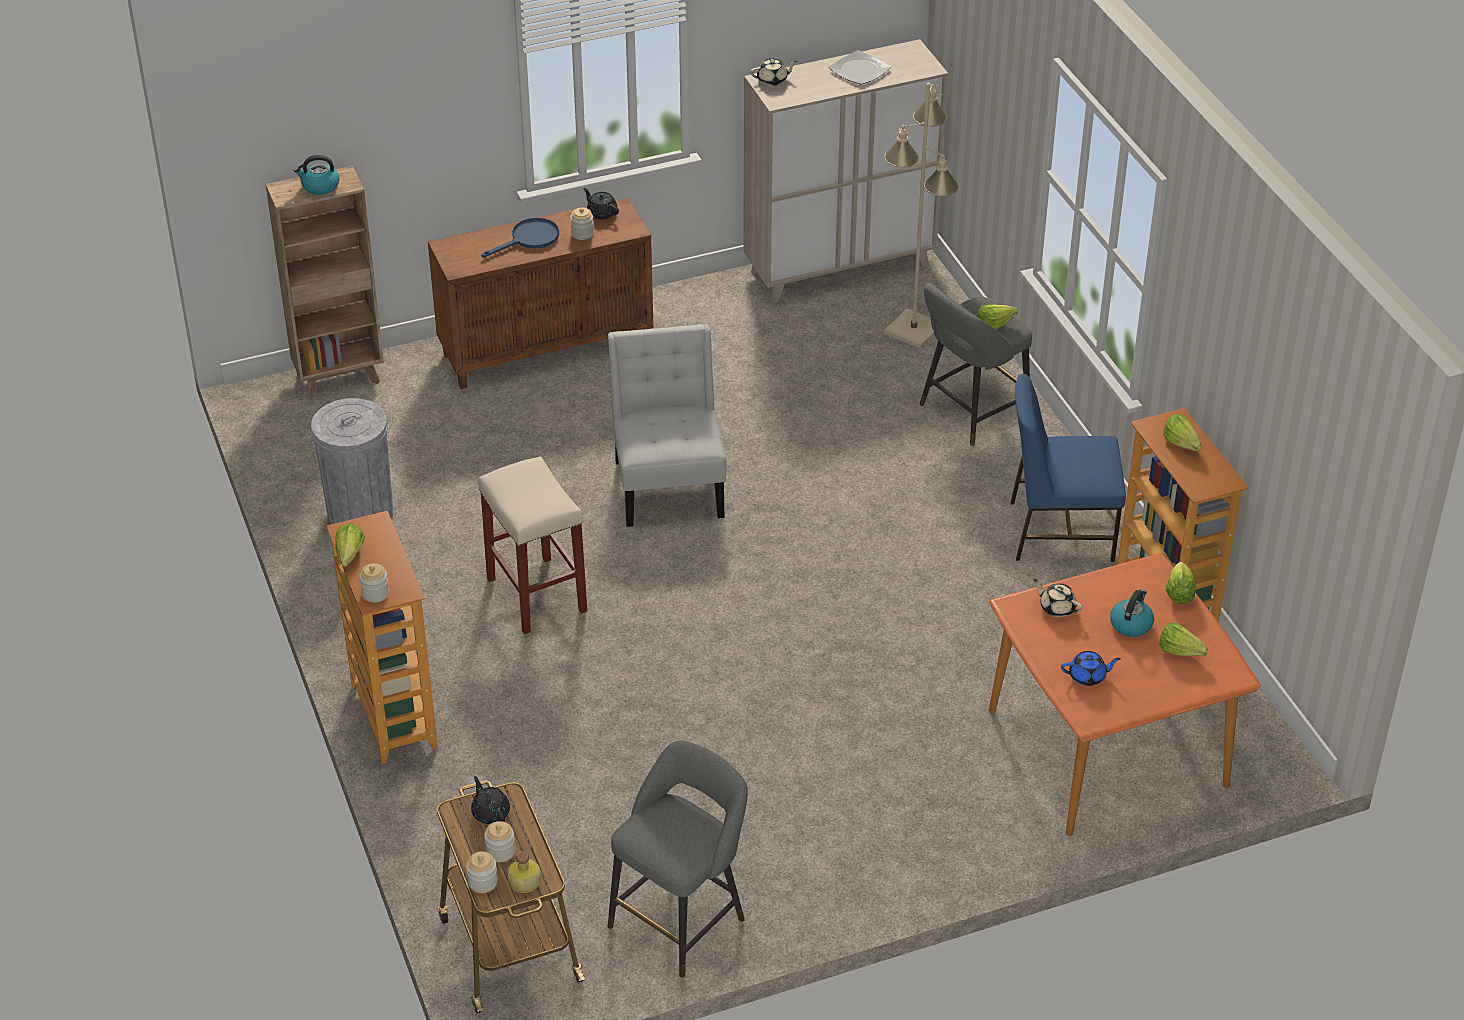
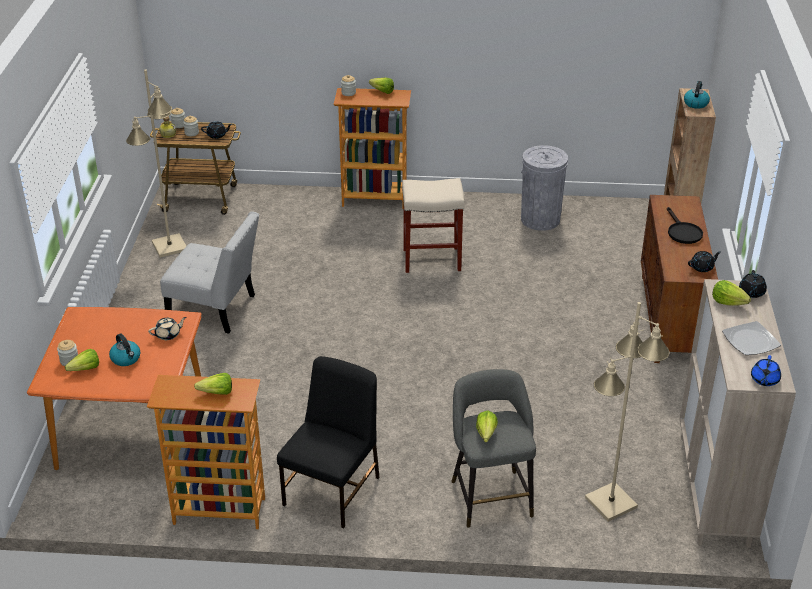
camera: 115 degrees right, 5 degrees down
blue frying pan [481,218,559,257] -> black frying pan [667,207,703,244]
jar [570,208,594,240] -> jar moved to [57,340,78,366]
white chair [608,324,726,527] -> white chair moved to [160,211,259,334]
grey stool [608,741,748,978] -> beige floor lamp [126,70,186,258]
beige teapot [750,59,797,86] -> black teapot [739,270,767,298]
blue chair [1010,374,1126,562] -> black chair [277,356,380,528]
blue teapot [1061,651,1121,686] -> blue teapot moved to [751,355,781,386]
lettuce [1166,562,1195,604] -> lettuce moved to [712,280,751,306]

